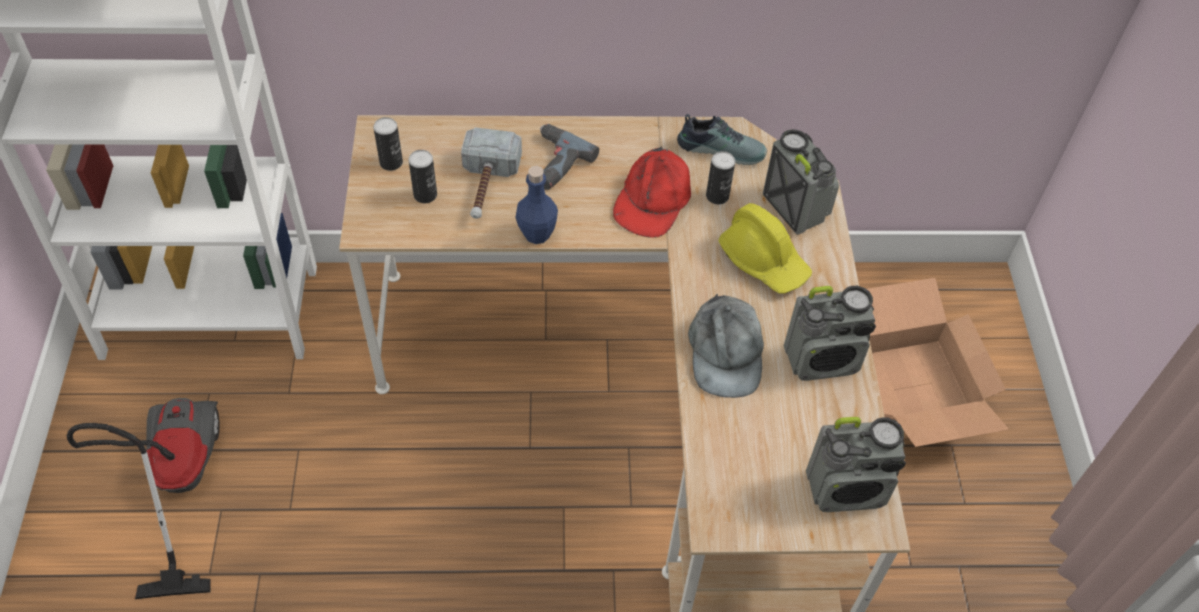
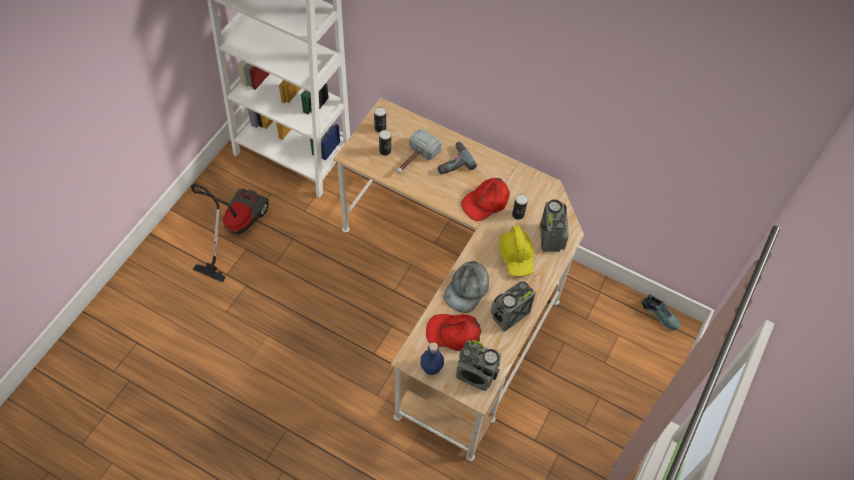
camera: 30 degrees right, 5 degrees up
blue bottle [516,165,558,244] -> blue bottle moved to [420,342,444,375]
shoe [677,114,767,165] -> shoe moved to [642,294,680,330]
radio [784,286,876,381] -> radio turned 120 degrees clockwise [490,281,536,332]
cardboard box [867,278,1009,447] -> none
none -> red cap [426,314,481,351]

